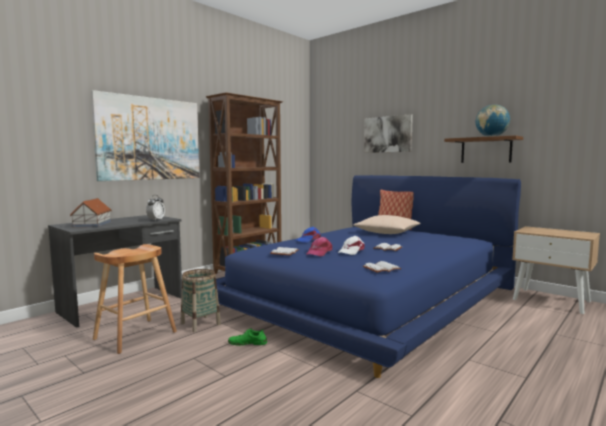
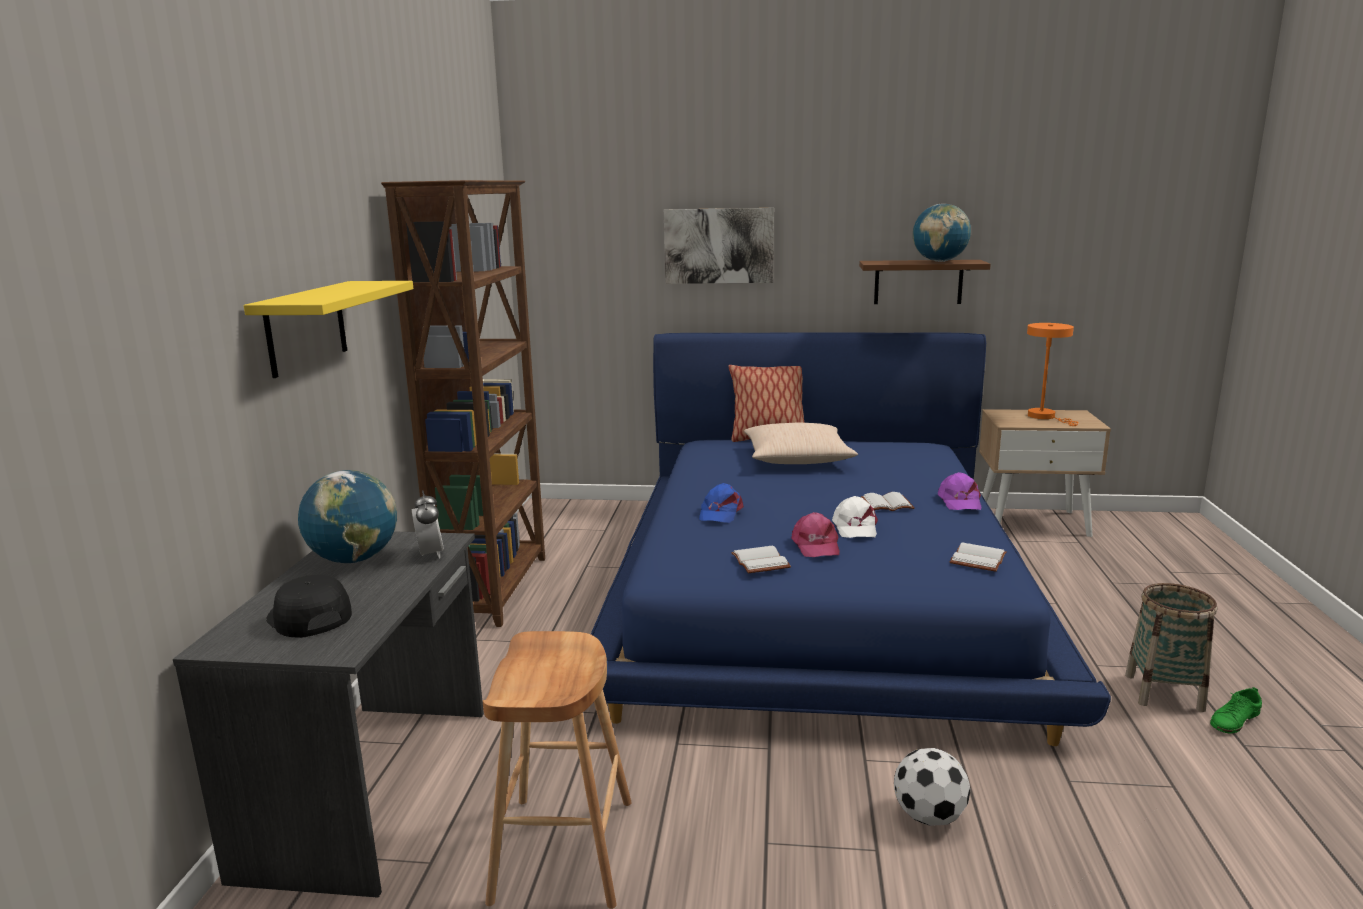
camera: 35 degrees left, 10 degrees up
toy house [70,198,112,227] -> black cap [266,574,352,638]
picture [91,90,200,181] -> yellow shelf [244,281,414,378]
basket [181,269,221,332] -> basket moved to [1125,583,1217,712]
green shoe [228,328,267,346] -> green shoe moved to [1210,687,1262,733]
none -> globe [298,470,397,563]
none -> football [894,748,970,826]
none -> purple cap [938,472,981,510]
none -> orange table lamp [1027,323,1079,426]

